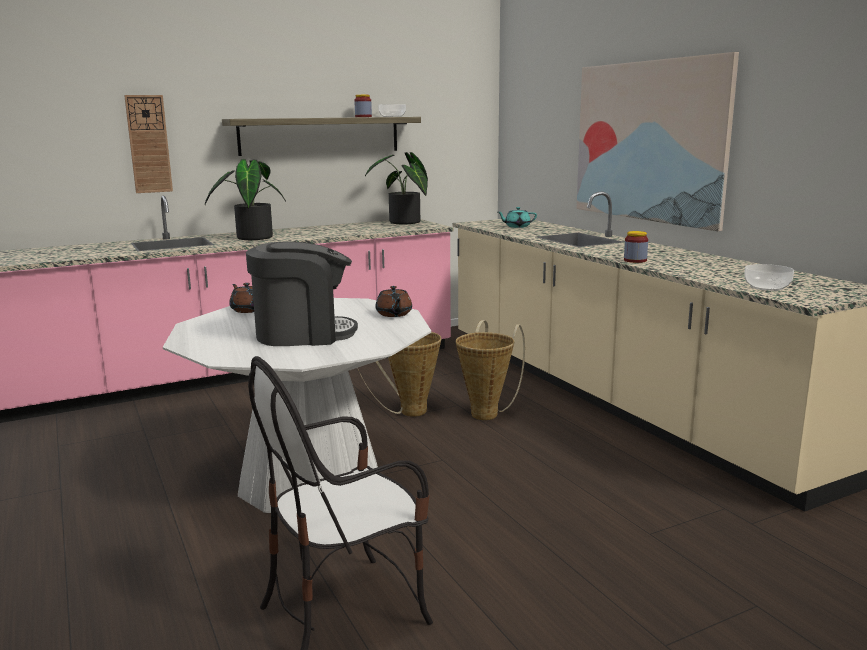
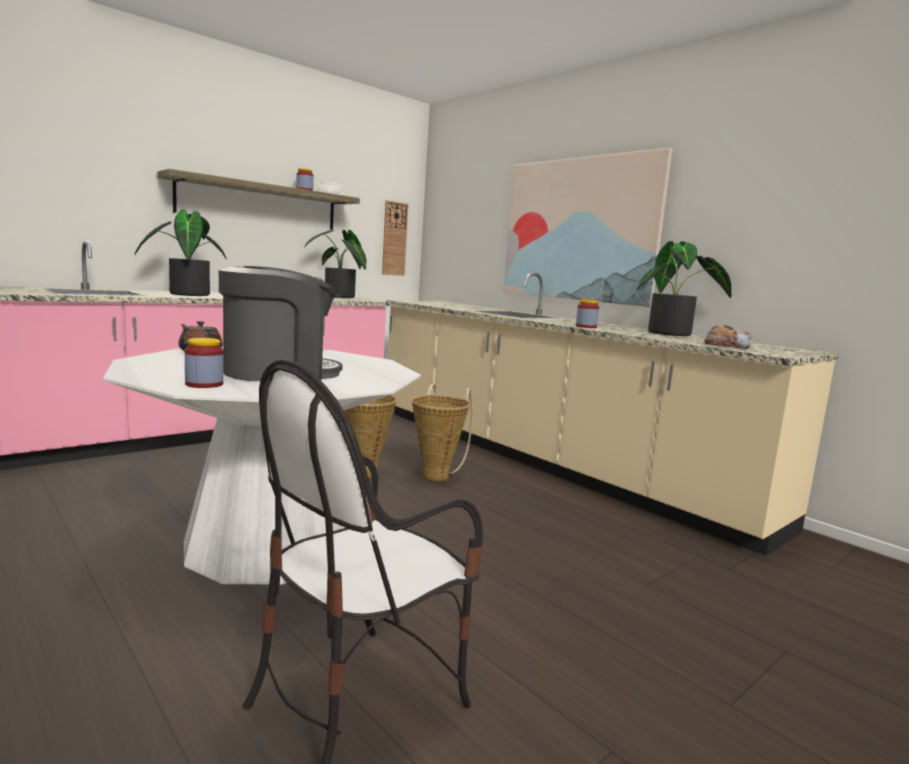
camera: 15 degrees left, 5 degrees down
wall clock [124,95,173,193] -> wall clock moved to [382,200,409,276]
brown teapot [375,286,412,317] -> none
turquoise teapot [498,207,537,228] -> none
bowl [744,264,794,291] -> bread [704,325,751,349]
none -> jar [185,338,224,388]
none -> potted plant [637,241,732,336]

